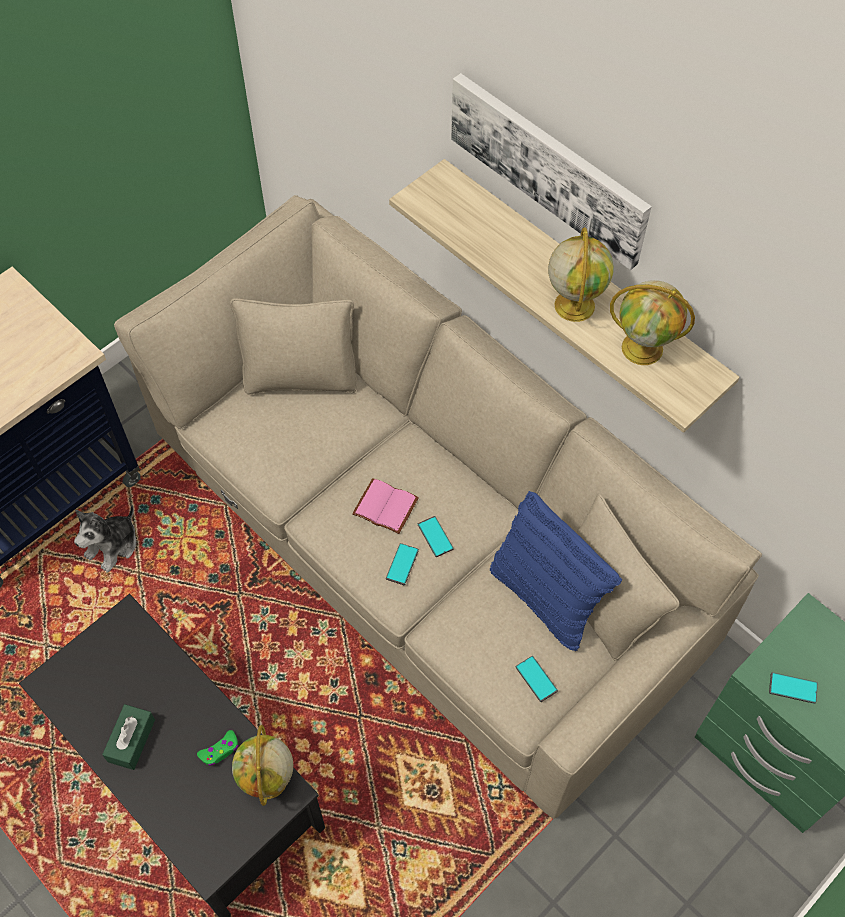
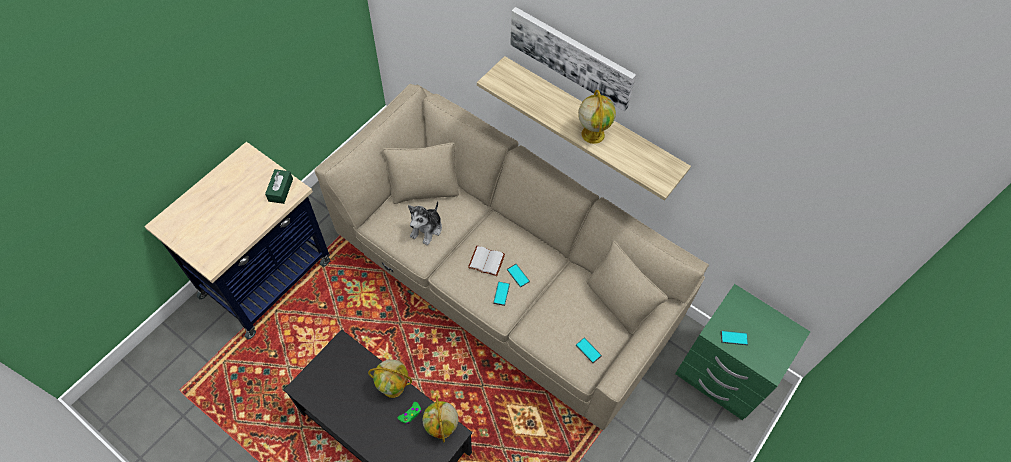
camera: 10 degrees left, 0 degrees up
plush toy [74,505,136,572] -> plush toy moved to [408,201,442,245]
green tissue box [102,704,155,770] -> green tissue box moved to [265,169,293,204]
pink book [352,478,419,534] -> white book [468,246,505,276]
blue pillow [490,491,622,651] -> none
globe [610,280,695,365] -> globe moved to [368,360,412,398]

